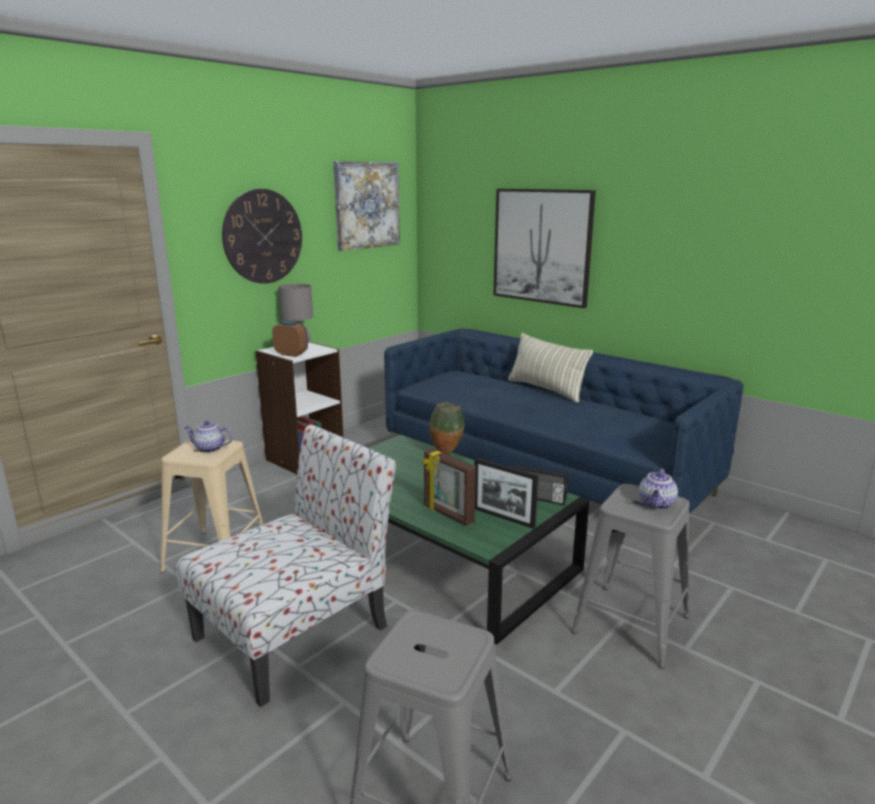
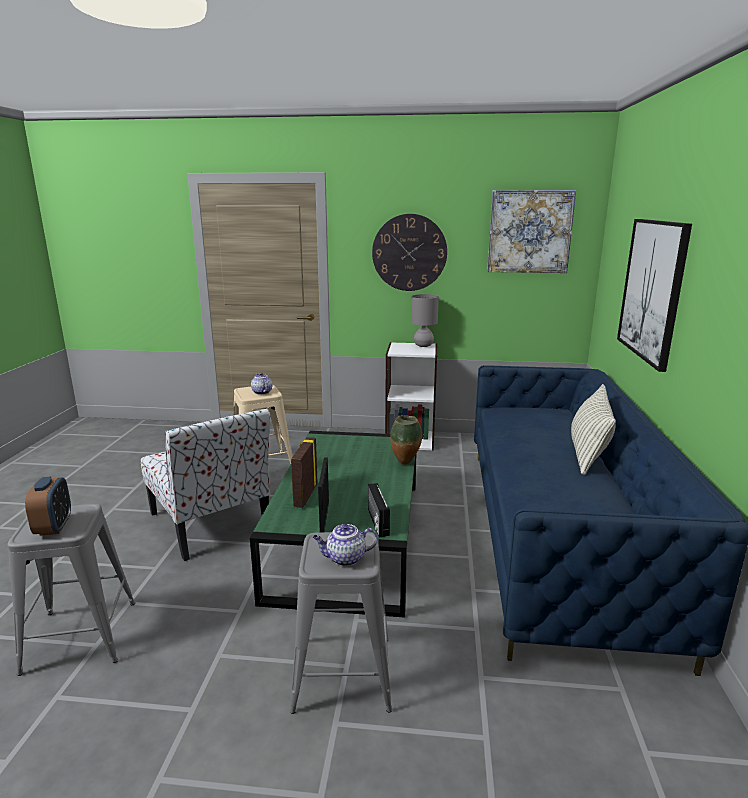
camera: 55 degrees right, 0 degrees up
chair [177,425,396,707] -> chair turned 45 degrees clockwise [141,408,270,561]
alarm clock [272,321,308,357] -> alarm clock moved to [25,477,71,536]

